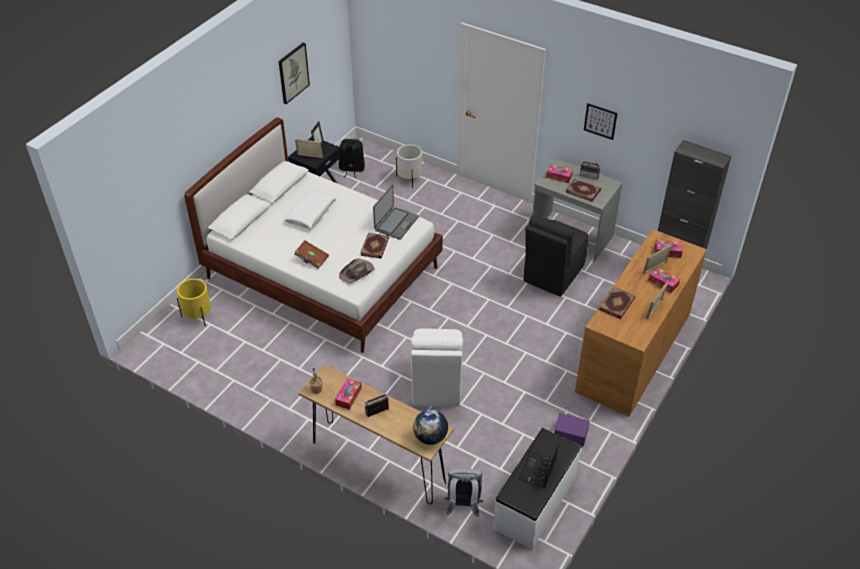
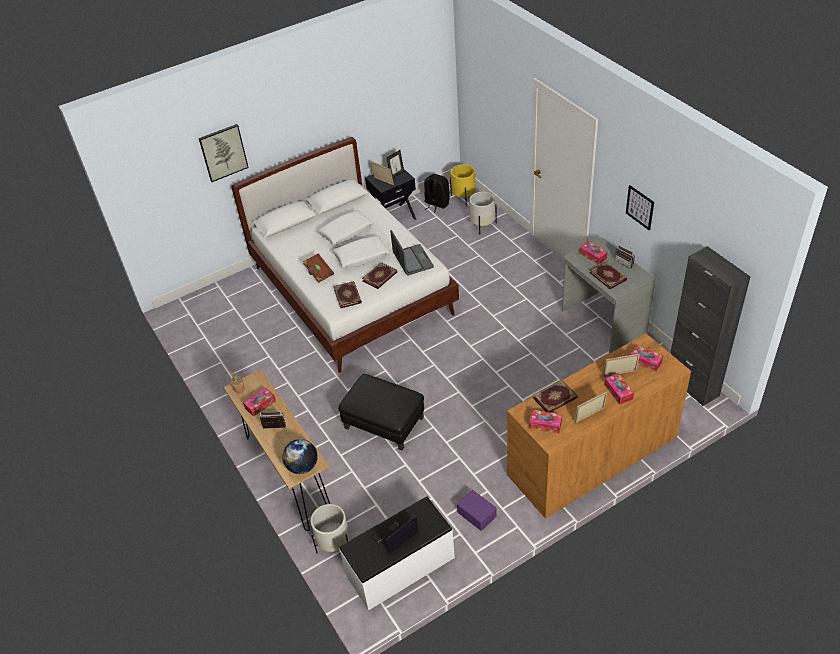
camera: 30 degrees right, 0 degrees up
yellow planter [177,279,211,326] -> yellow planter moved to [450,164,476,206]
picture [279,43,310,104] -> picture moved to [199,124,249,182]
brown hat [339,258,375,284] -> book [333,281,362,308]
laptop [373,185,419,240] -> laptop turned 75 degrees counterclockwise [390,230,434,276]
white chair [411,329,463,406] -> black ottoman [338,374,424,450]
grey backpack [444,468,483,517] -> white planter [310,504,350,553]
black chair [524,215,588,297] -> none
none -> white pillow [332,235,390,269]
none -> tissue box [529,410,562,433]

